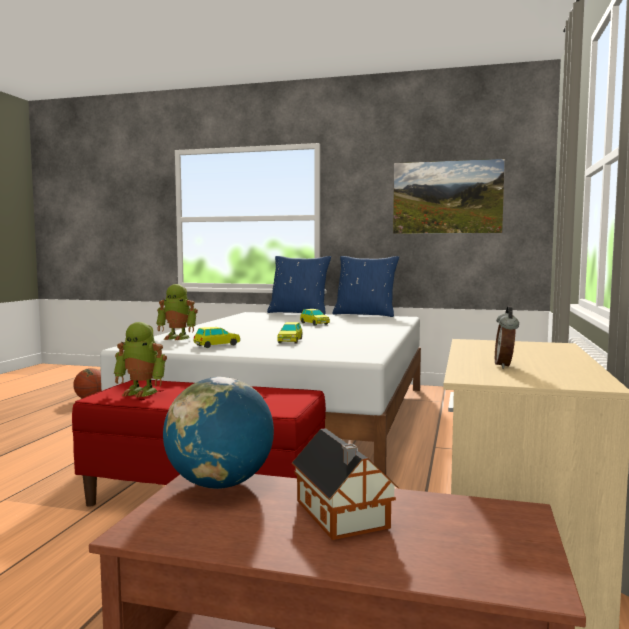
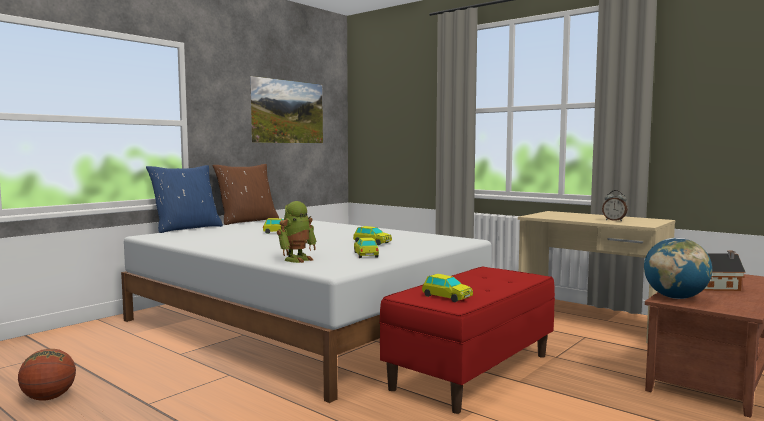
camera: 65 degrees left, 0 degrees up
toy robot [114,322,167,398] -> toy car [422,274,473,302]
blue pillow [332,256,399,317] -> brown pillow [212,164,279,225]

